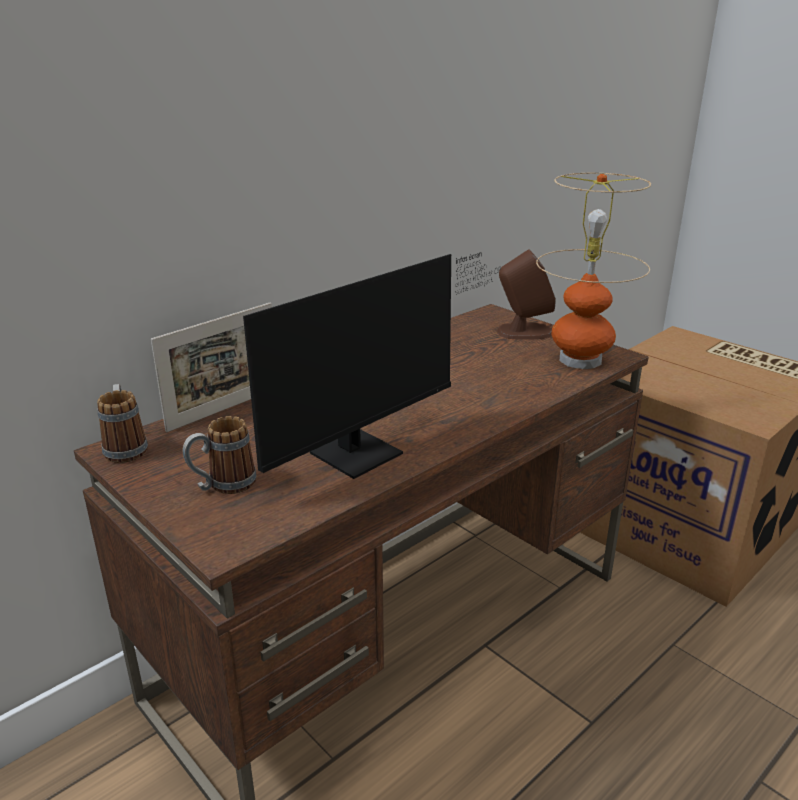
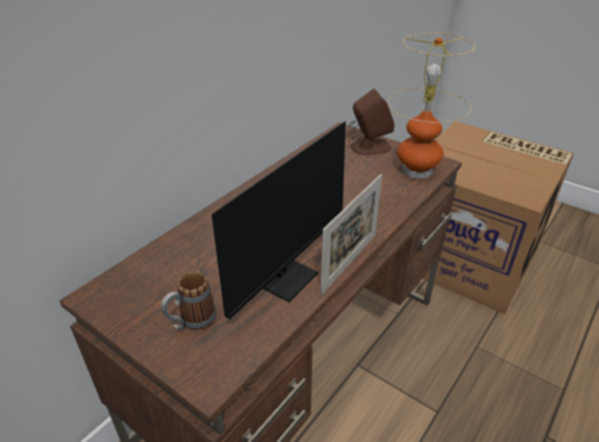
camera: 10 degrees left, 10 degrees up
mug [97,384,148,463] -> none
picture frame [151,302,272,432] -> picture frame moved to [321,174,382,294]

